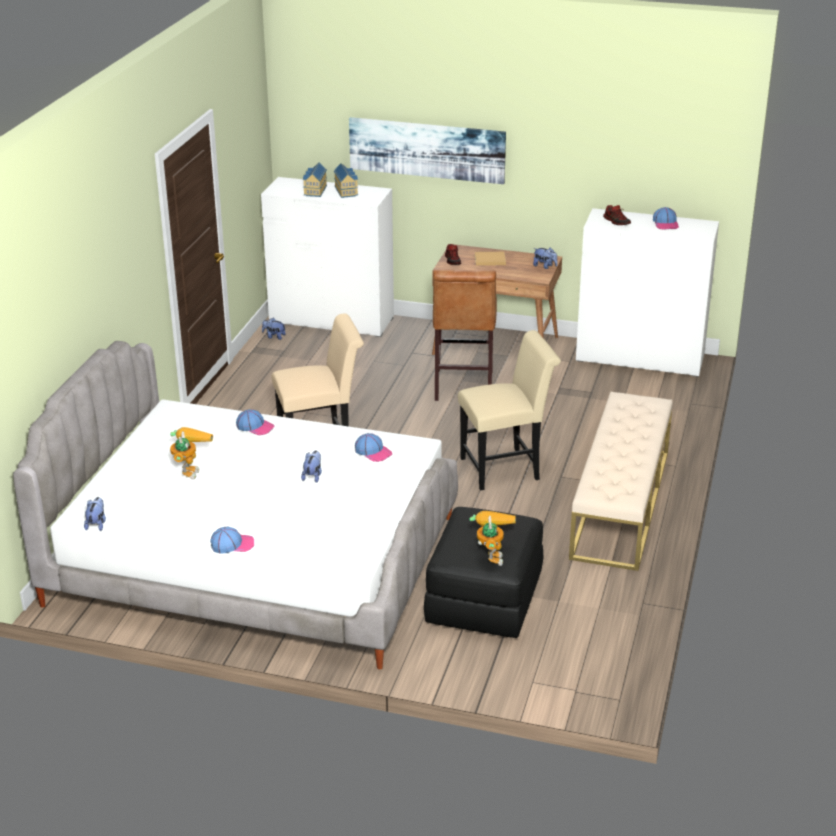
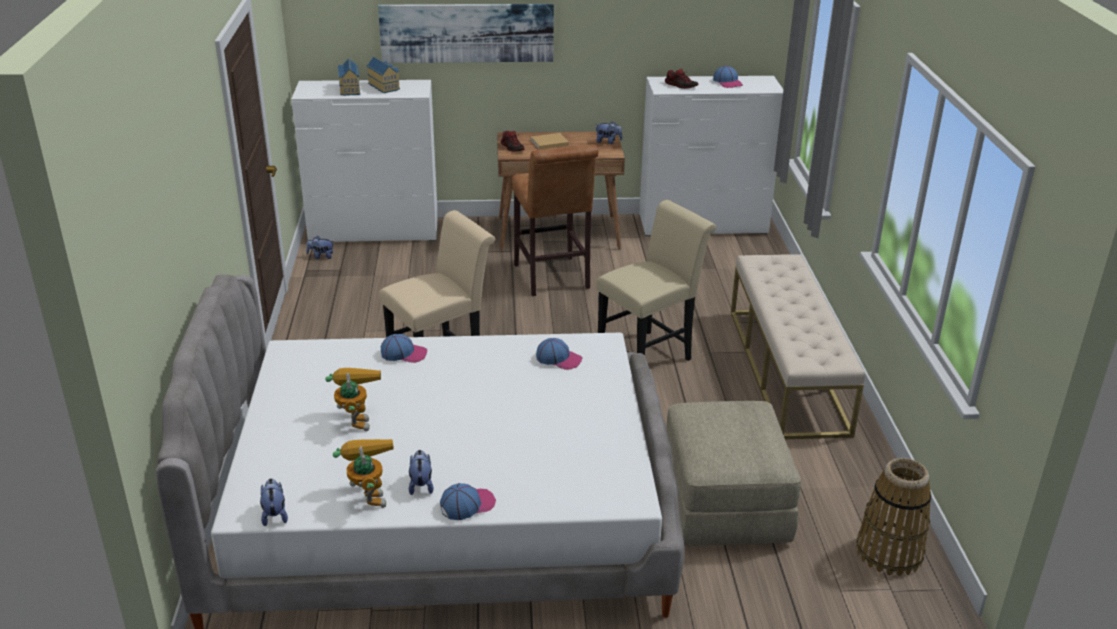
camera: 20 degrees left, 0 degrees up
plush toy [301,450,322,483] -> plush toy moved to [409,450,434,495]
black ottoman [424,507,543,638] -> beige ottoman [666,401,801,546]
toy robot [469,511,516,566] -> toy robot moved to [333,439,394,508]
none -> basket [856,458,931,576]

